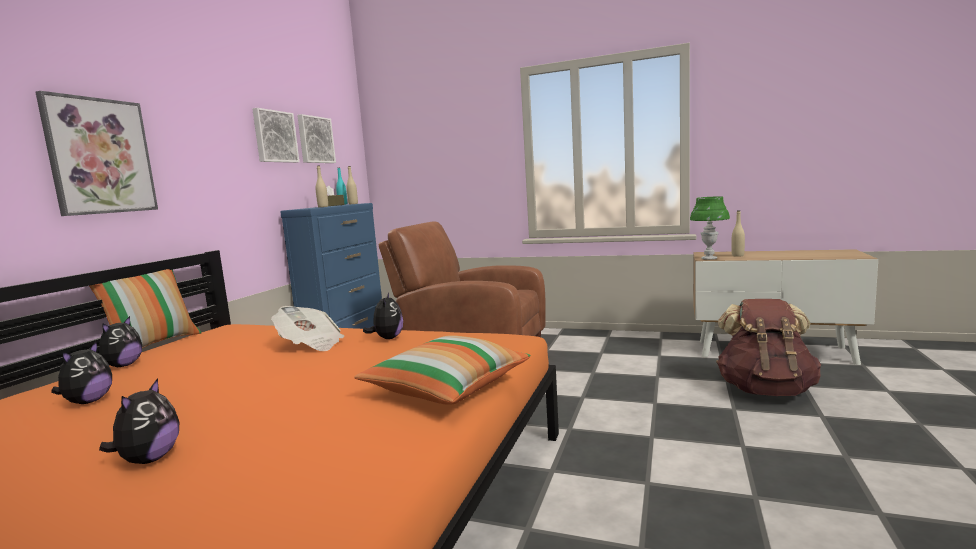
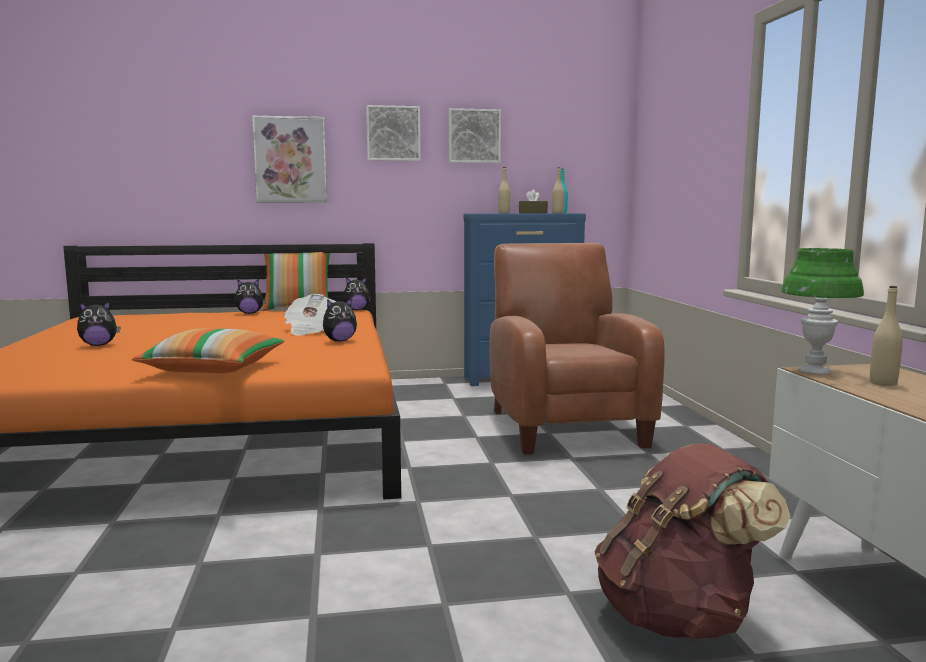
camera: 60 degrees right, 0 degrees up
plush toy [51,341,112,404] -> plush toy moved to [343,277,371,310]
picture [297,114,336,163] -> picture moved to [366,105,421,161]

